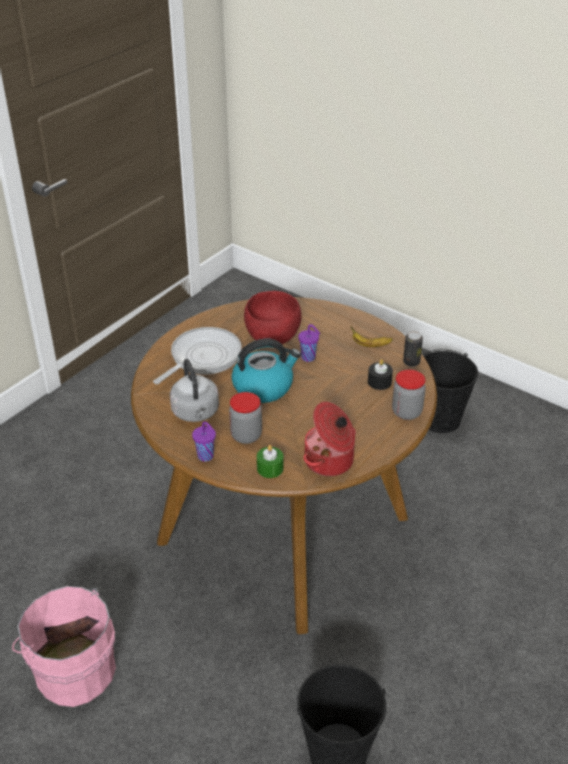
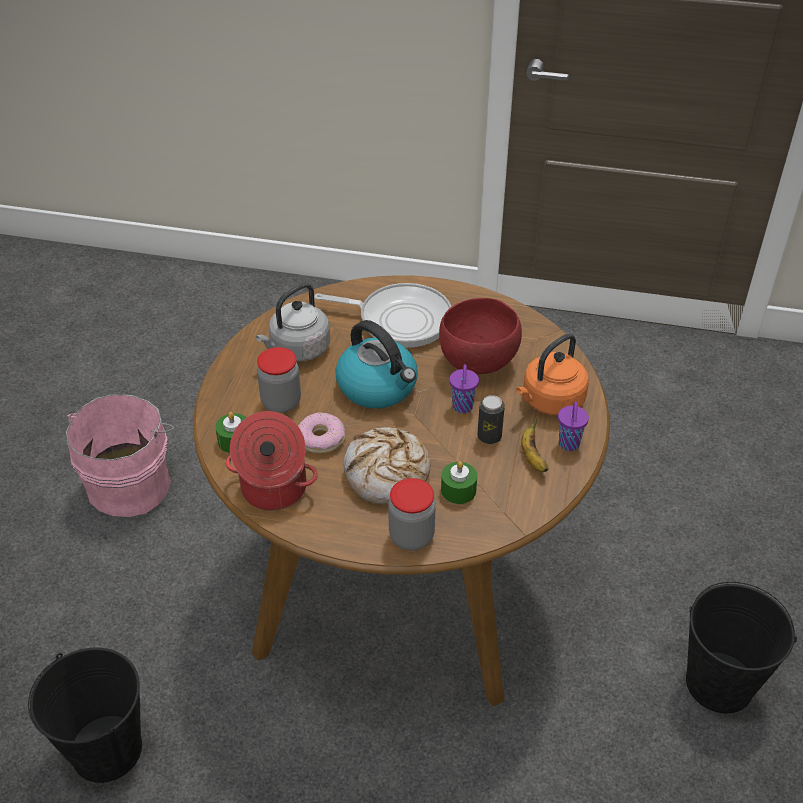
camera: 65 degrees right, 5 degrees up
purple cup [192,421,216,462] -> purple cup moved to [558,402,589,451]
black candle [368,359,393,390] -> green candle [441,461,477,504]
can [403,331,423,367] -> can moved to [477,395,505,444]
none -> donut [298,412,345,454]
none -> bread [344,427,430,505]
none -> orange kettle [516,333,589,415]

